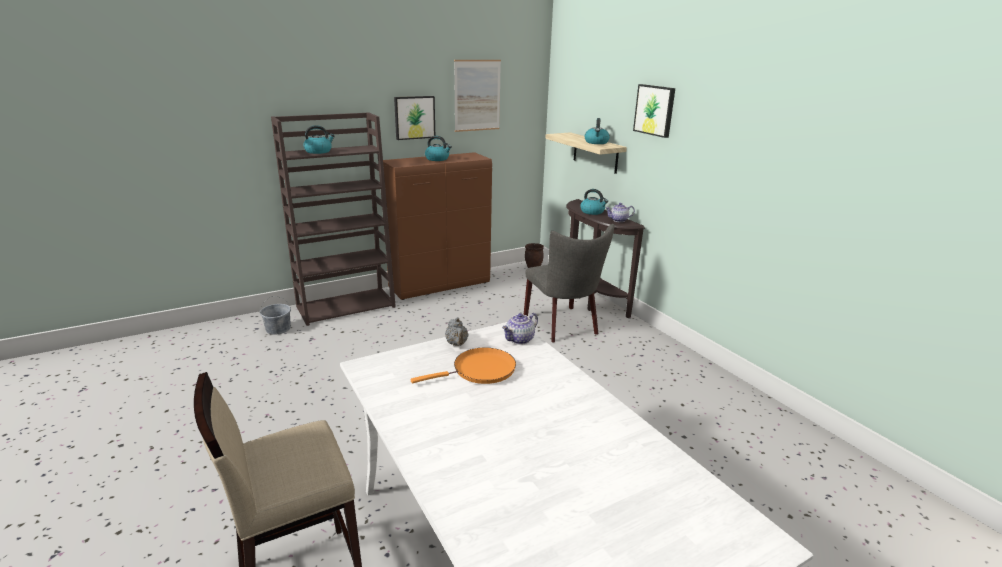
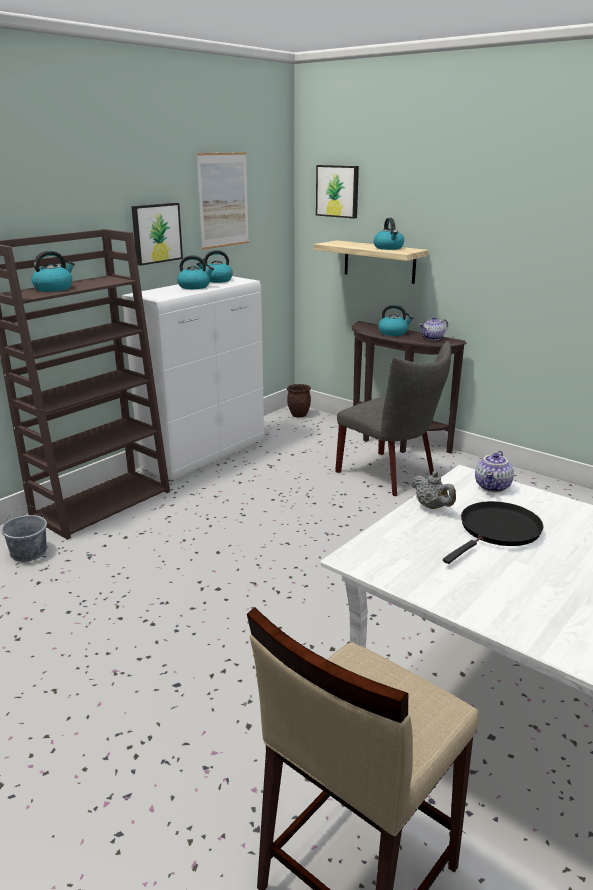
camera: 20 degrees left, 0 degrees up
brown cabinet [383,152,492,300] -> white cabinet [122,276,264,481]
orange frying pan [410,347,516,384] -> black frying pan [443,501,543,564]
picture [633,84,675,138] -> picture moved to [316,165,359,219]
none -> kettle [196,250,233,283]

